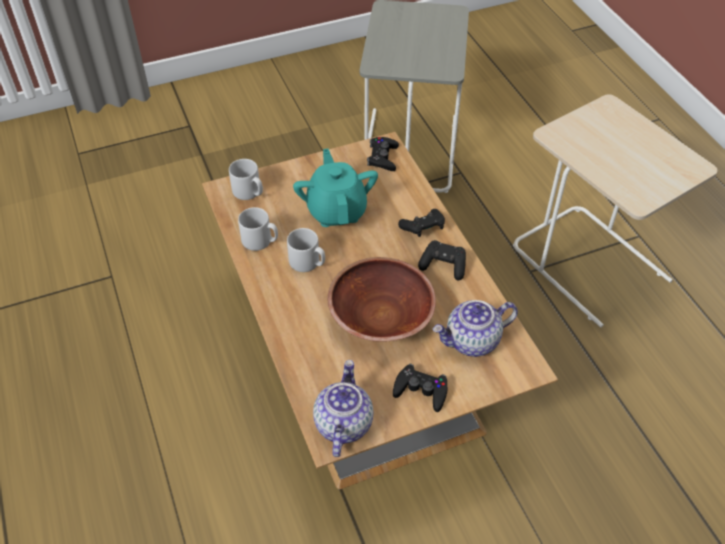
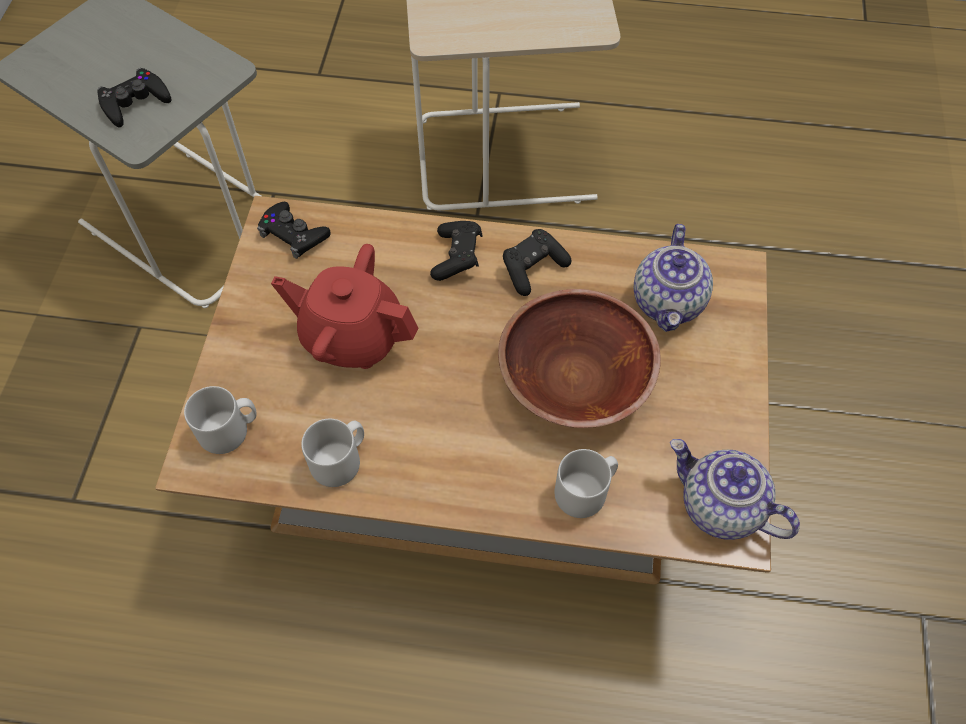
camera: 60 degrees left, 10 degrees up
grey mug [287,228,325,272] -> grey mug moved to [554,449,618,518]
turquoise teapot [293,148,378,227] -> red teapot [271,244,418,369]
black game controller [393,364,447,412] -> black game controller moved to [97,68,172,127]

